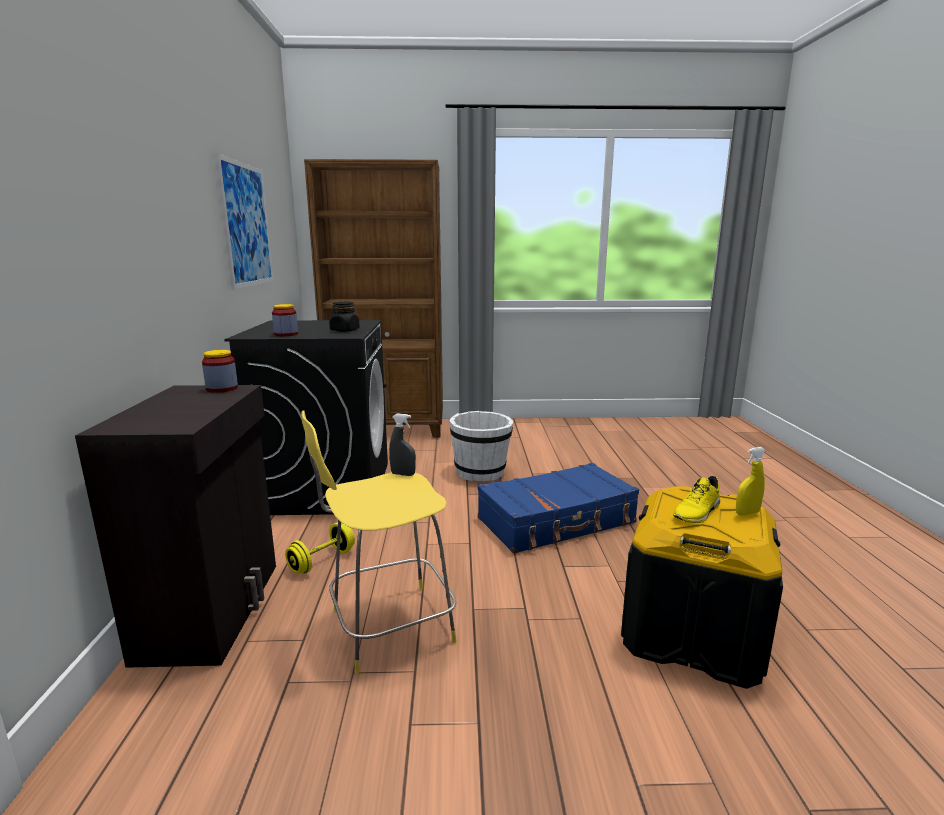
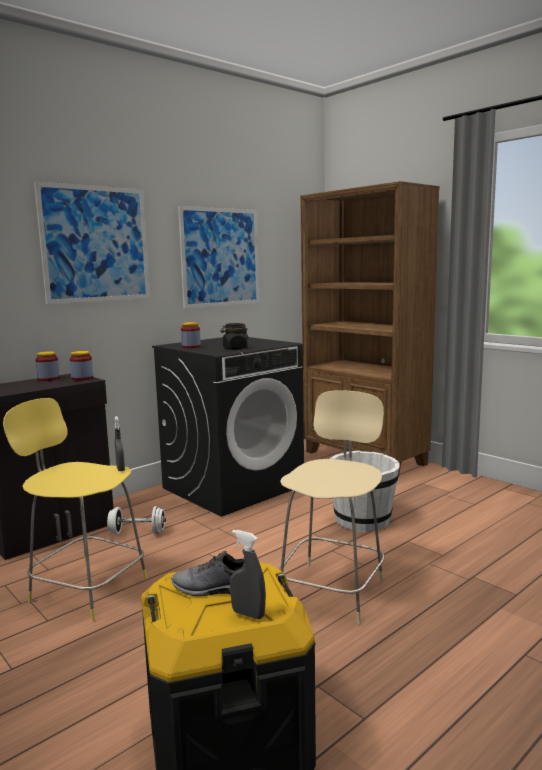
camera: 50 degrees right, 5 degrees down
yellow dumbbell [285,523,355,574] -> white dumbbell [107,506,166,535]
blue suitcase [478,463,639,554] -> beige stool [279,390,384,625]
yellow shoe [673,476,720,523] -> grey shoe [172,551,245,596]
yellow spray bottle [736,447,766,516] -> grey spray bottle [230,530,266,619]
none -> picture [34,182,150,304]
none -> jar [35,351,60,381]

